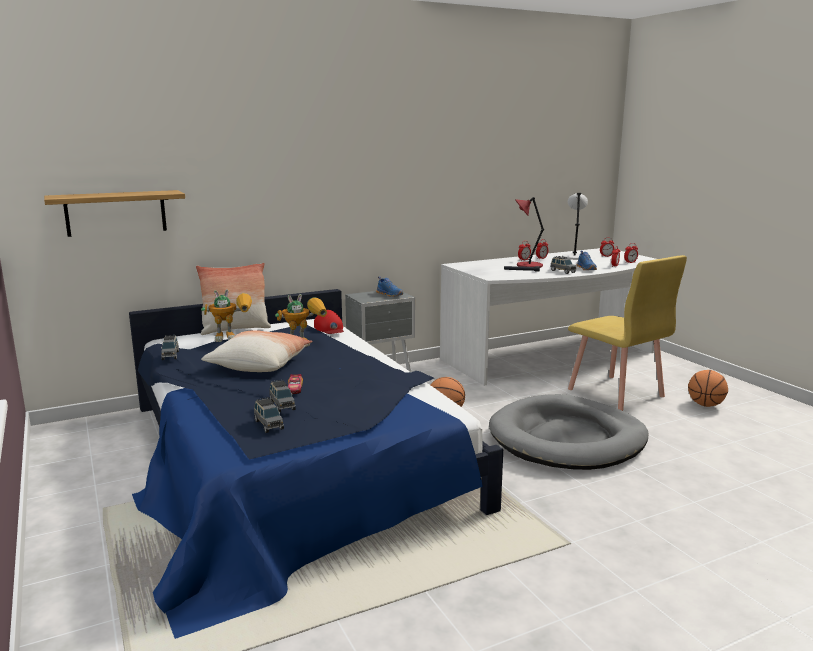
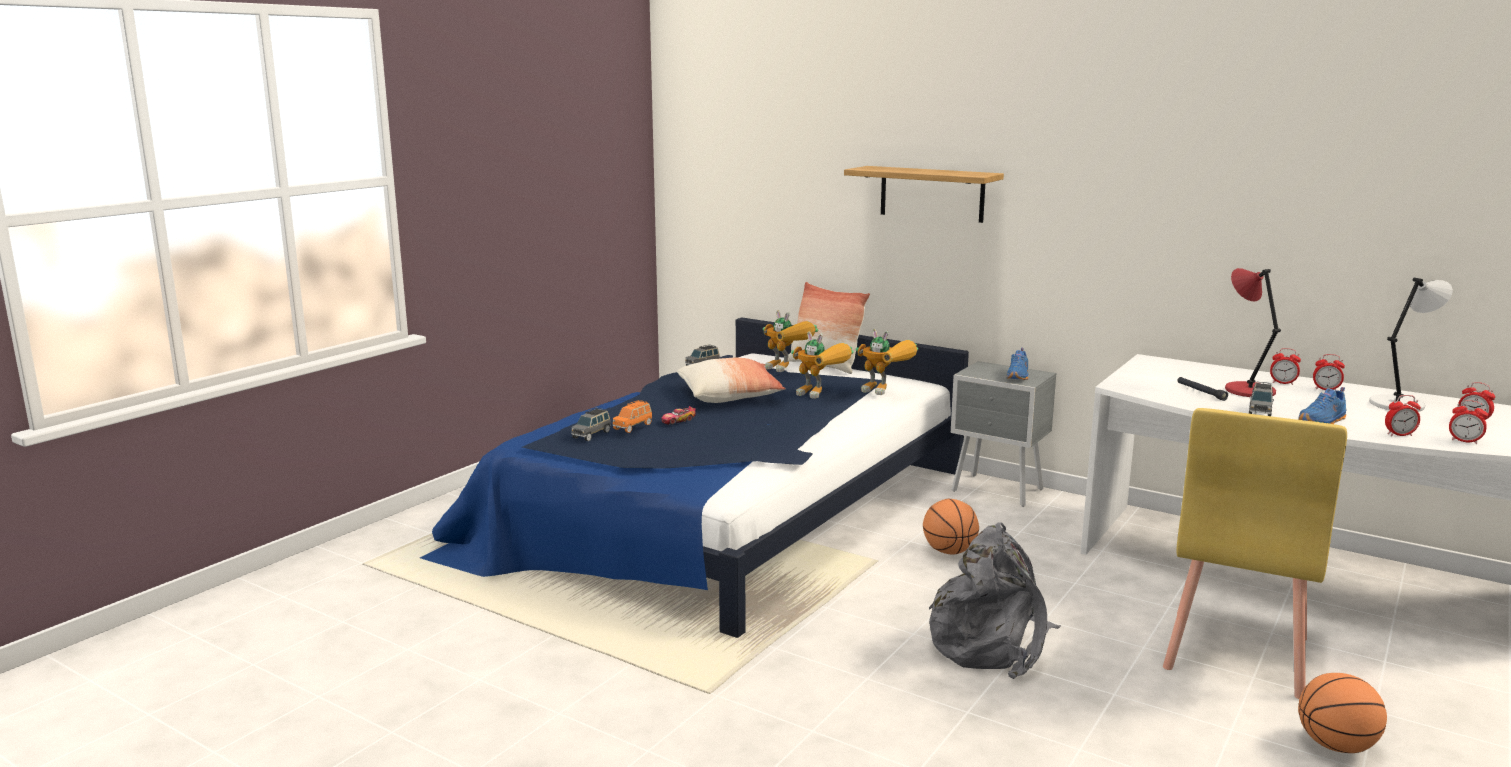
camera: 60 degrees right, 0 degrees up
shelf [44,190,185,237] -> shelf moved to [844,166,1004,223]
grey toy car [269,380,295,412] -> orange toy car [612,400,652,433]
red cap [314,310,344,334] -> toy robot [856,329,918,395]
grey dog bed [489,394,648,470] -> grey backpack [929,522,1061,679]

